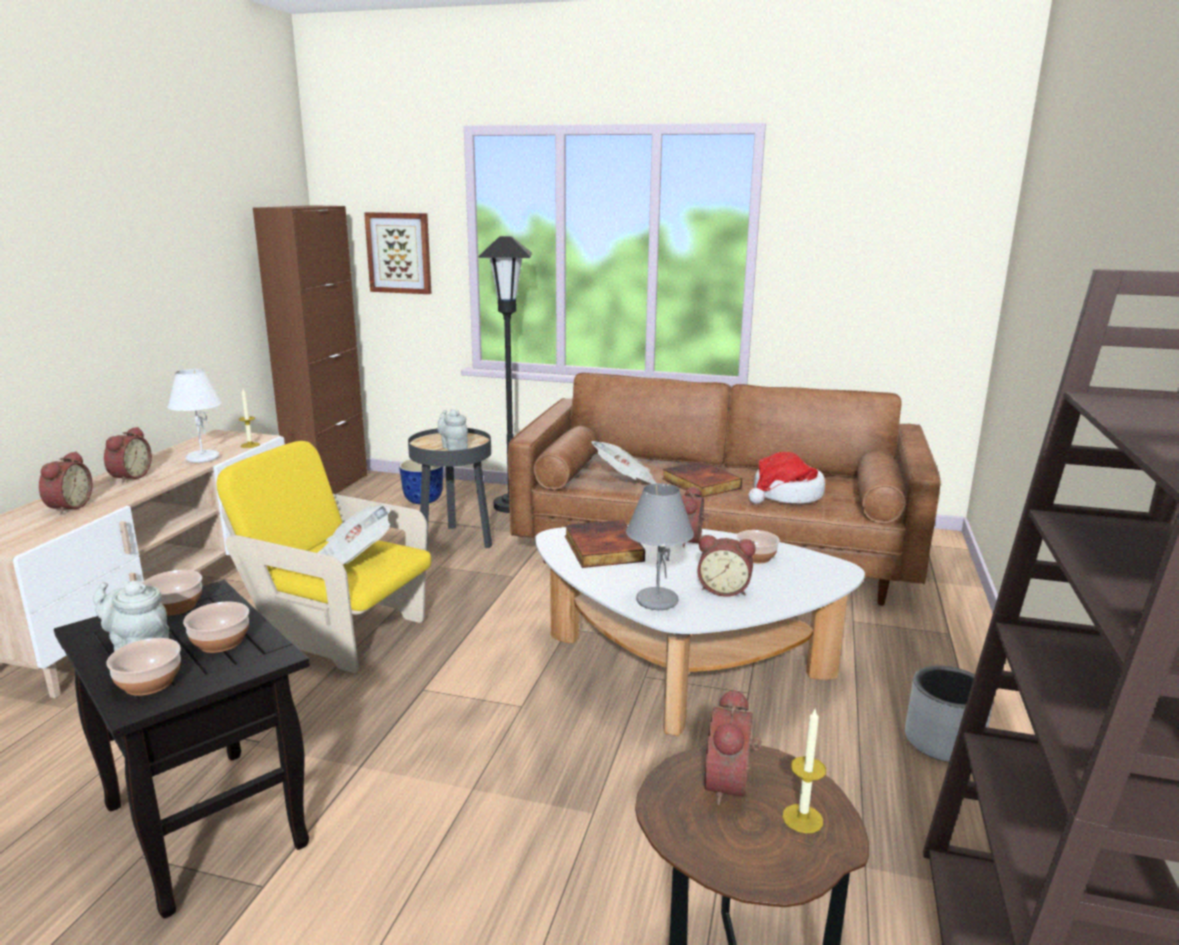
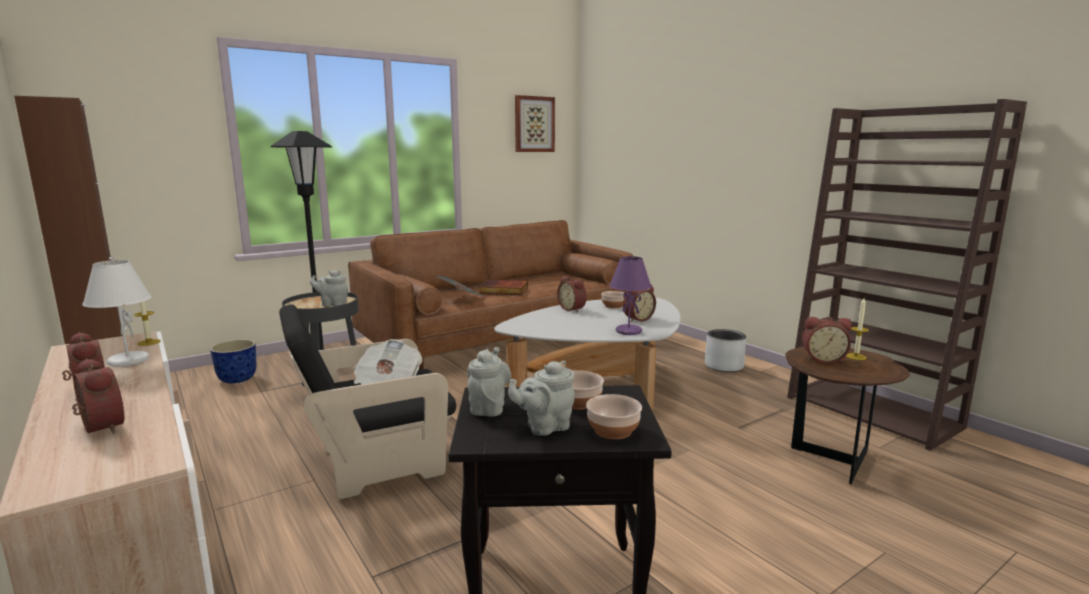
camera: 50 degrees left, 5 degrees down
bowl [143,570,202,616] -> grey teapot [467,347,511,416]
yellow armchair [216,441,431,673] -> black armchair [279,304,456,499]
picture [364,212,432,294] -> picture moved to [515,95,555,152]
book [565,520,645,568] -> none
grey table lamp [626,483,694,610] -> purple table lamp [609,256,652,335]
alarm clock [705,688,762,805] -> alarm clock turned 45 degrees counterclockwise [802,317,852,364]
hat [748,452,825,504] -> none

